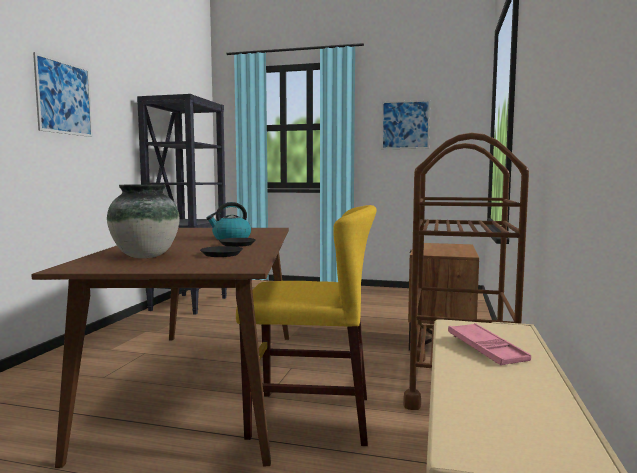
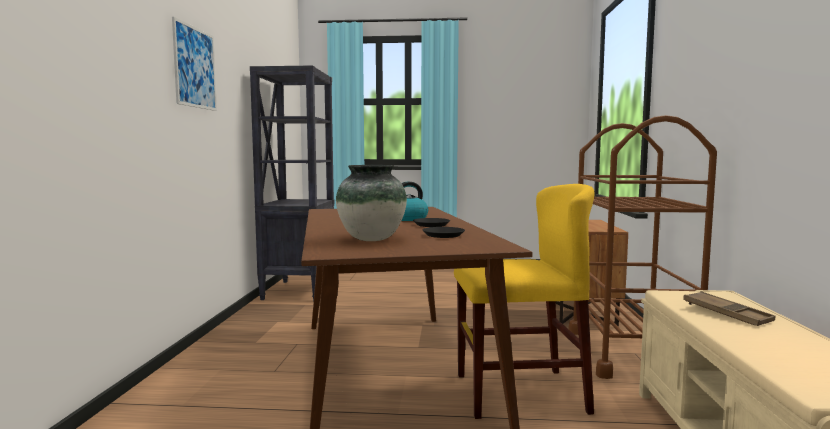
camera: 10 degrees left, 0 degrees up
picture [381,100,430,149] -> none
pink tray [448,323,531,365] -> brown tray [683,291,775,326]

